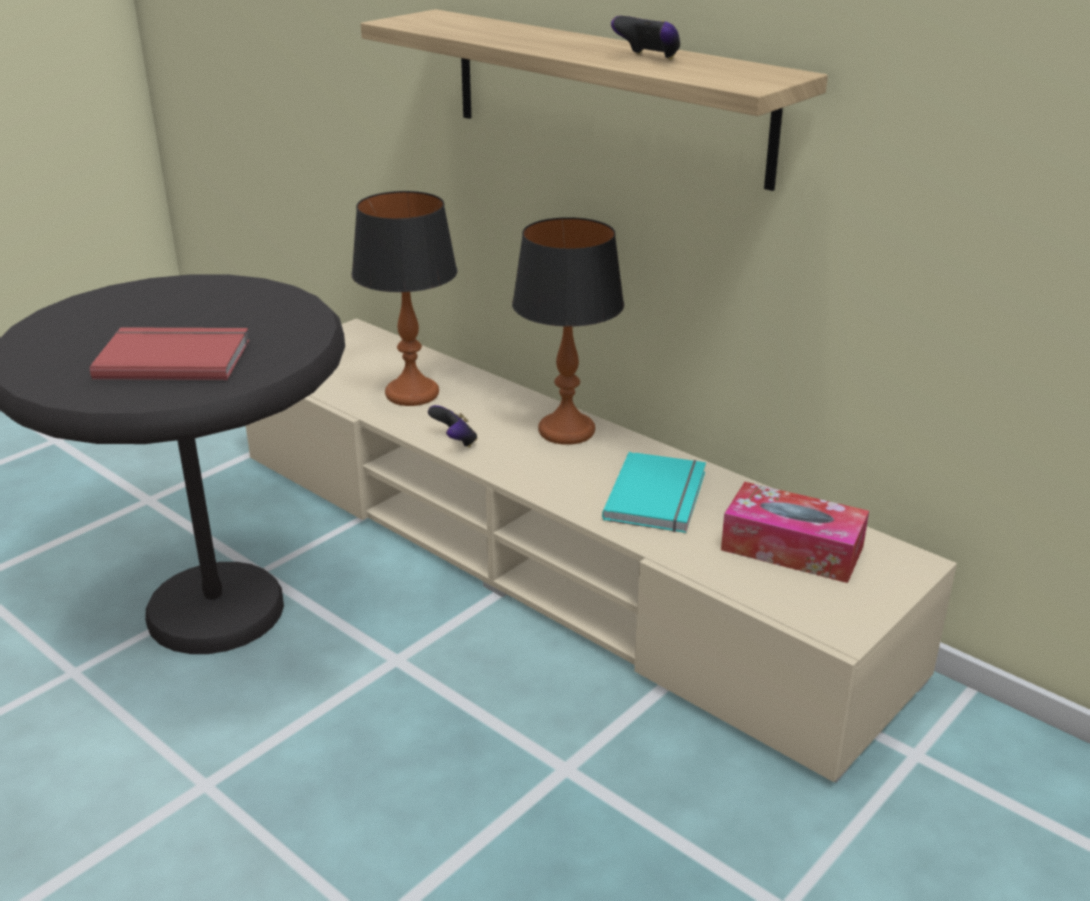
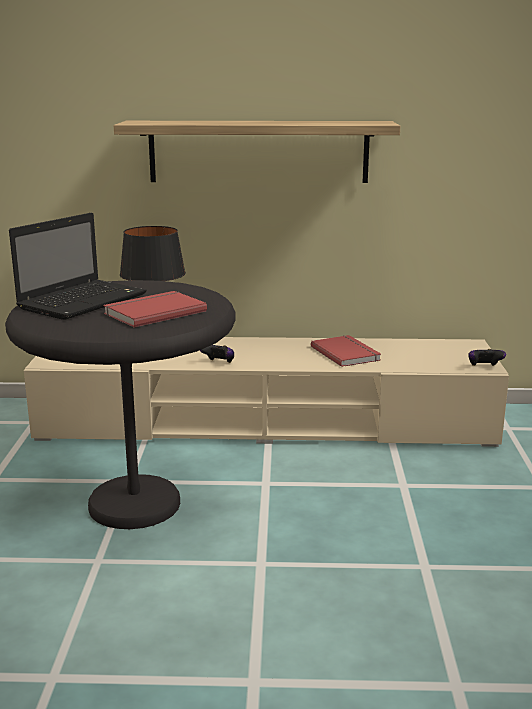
camera: 40 degrees left, 10 degrees down
table lamp [512,217,624,445] -> none
turquoise book [602,452,706,533] -> red book [311,335,381,367]
game controller [611,16,680,60] -> game controller moved to [468,349,506,366]
tissue box [721,482,869,583] -> none
none -> laptop [9,213,147,320]

